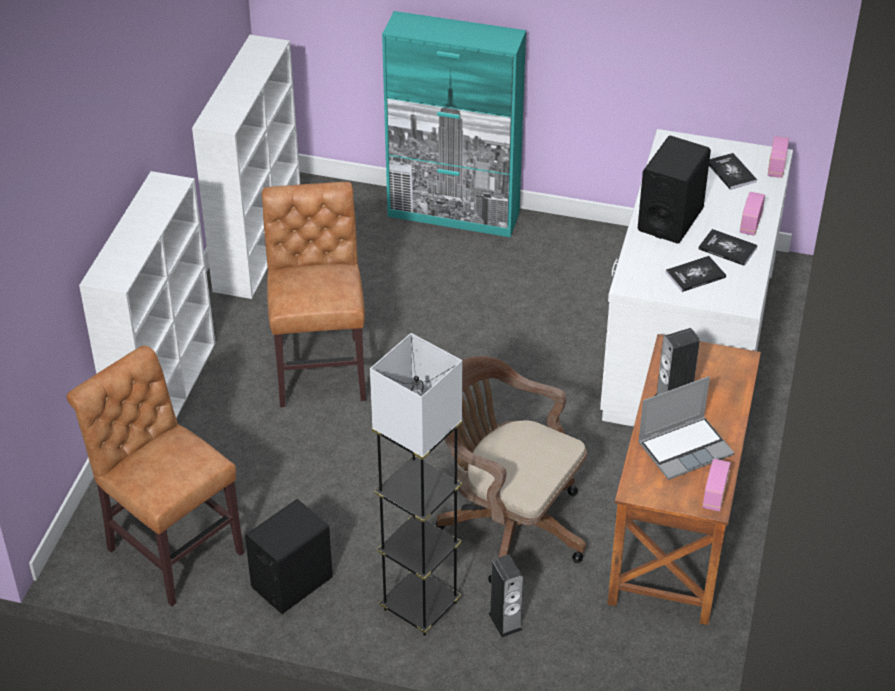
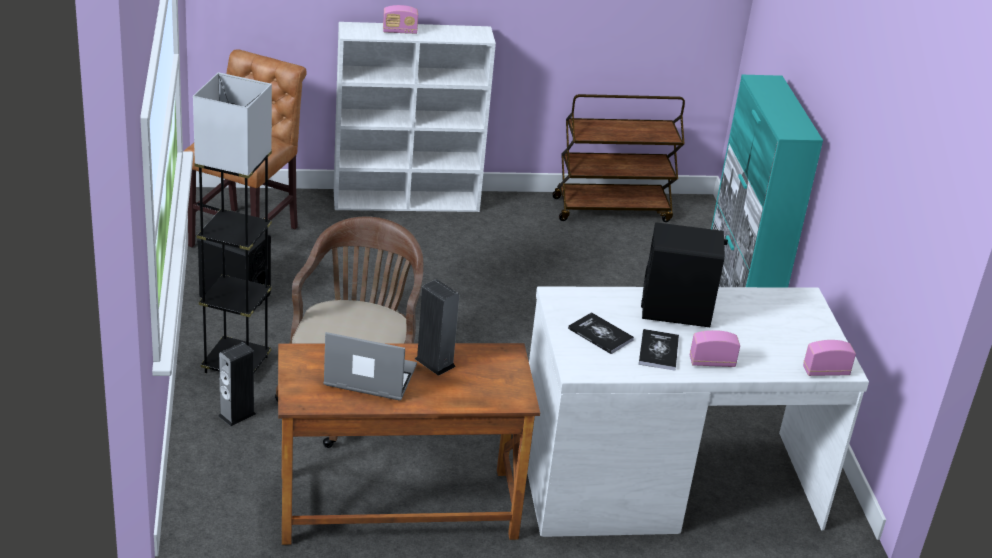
camera: 65 degrees right, 10 degrees down
white bookcase [192,35,300,299] -> brown cart [552,94,685,222]
brown chair [262,182,366,407] -> none
laptop [638,376,734,480] -> laptop turned 150 degrees clockwise [323,332,417,400]
radio [703,459,731,511] -> radio moved to [383,5,418,34]
book [709,153,757,190] -> none

